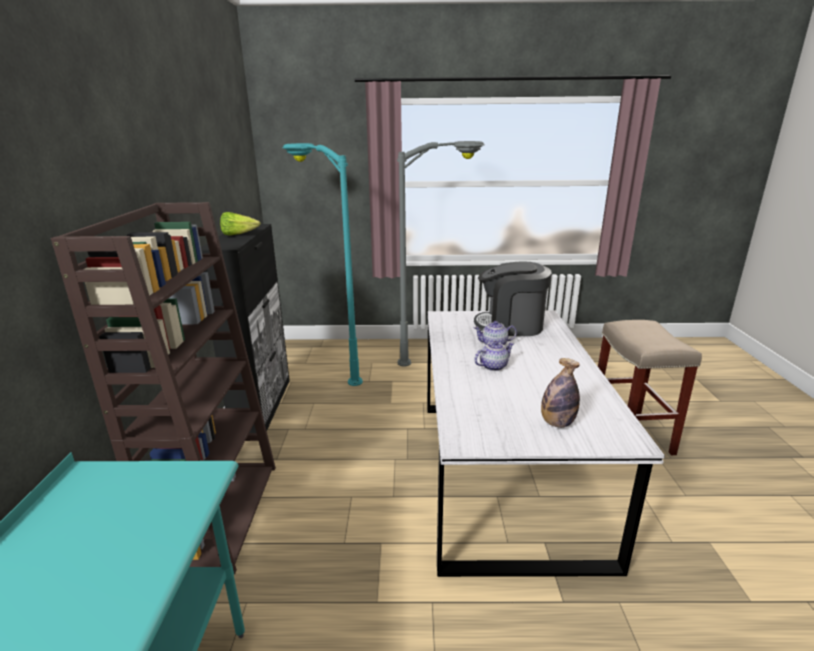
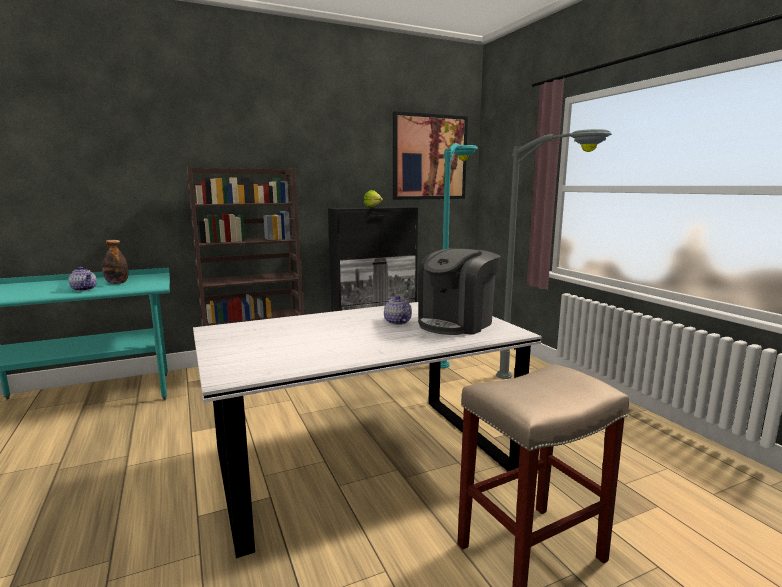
camera: 65 degrees right, 10 degrees down
coffee machine [474,261,552,336] -> coffee machine turned 120 degrees counterclockwise [418,248,501,335]
teapot [474,341,514,371] -> teapot moved to [69,267,97,291]
bottle [541,358,580,428] -> bottle moved to [102,240,129,284]
none -> picture [393,111,468,200]

